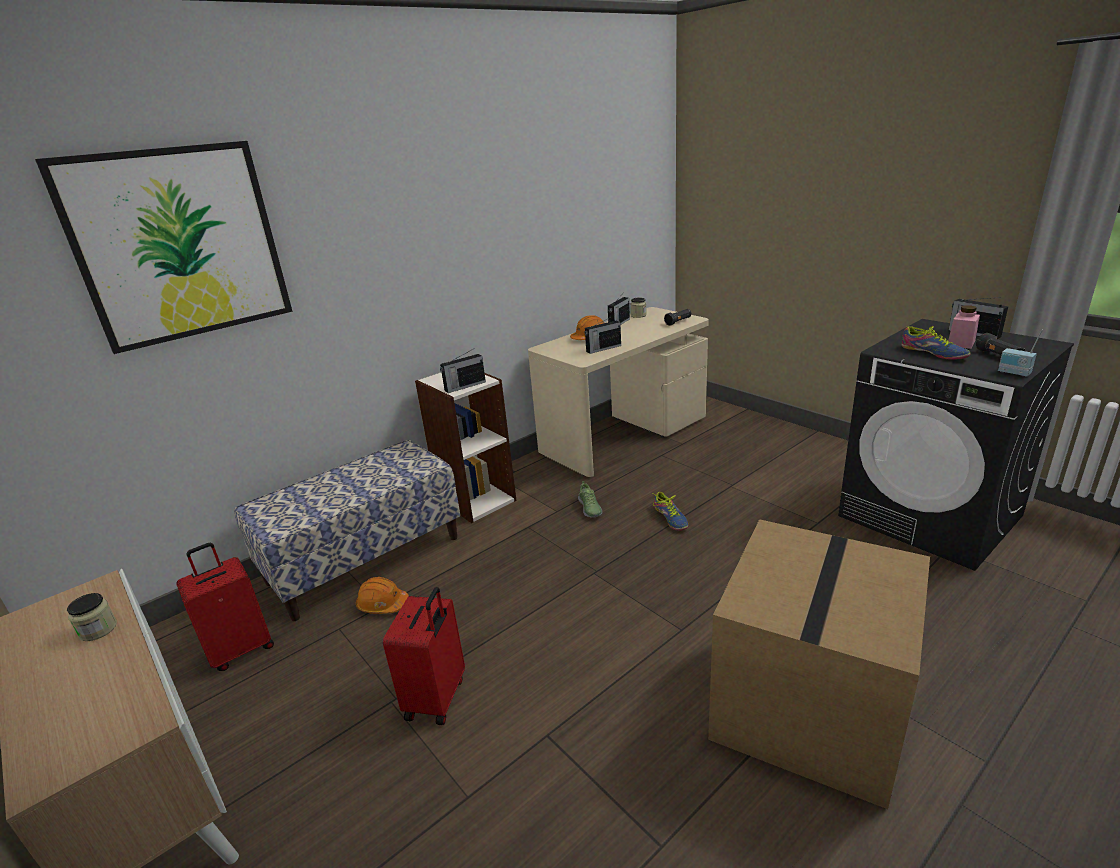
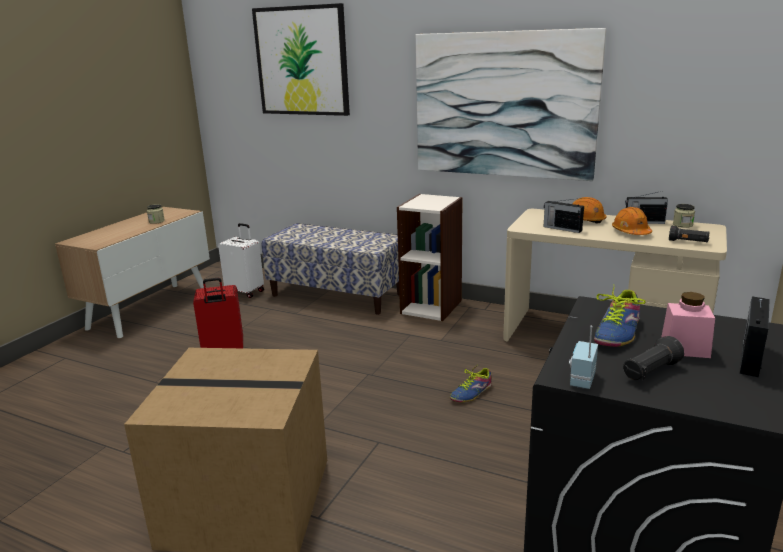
camera: 65 degrees right, 5 degrees down
red suitcase [177,543,274,671] -> white suitcase [218,223,264,298]
orange hard hat [356,577,409,614] -> orange hard hat moved to [612,207,652,235]
radio [440,349,486,393] -> none
shoe [578,481,602,518] -> none
none -> picture [416,28,606,181]

